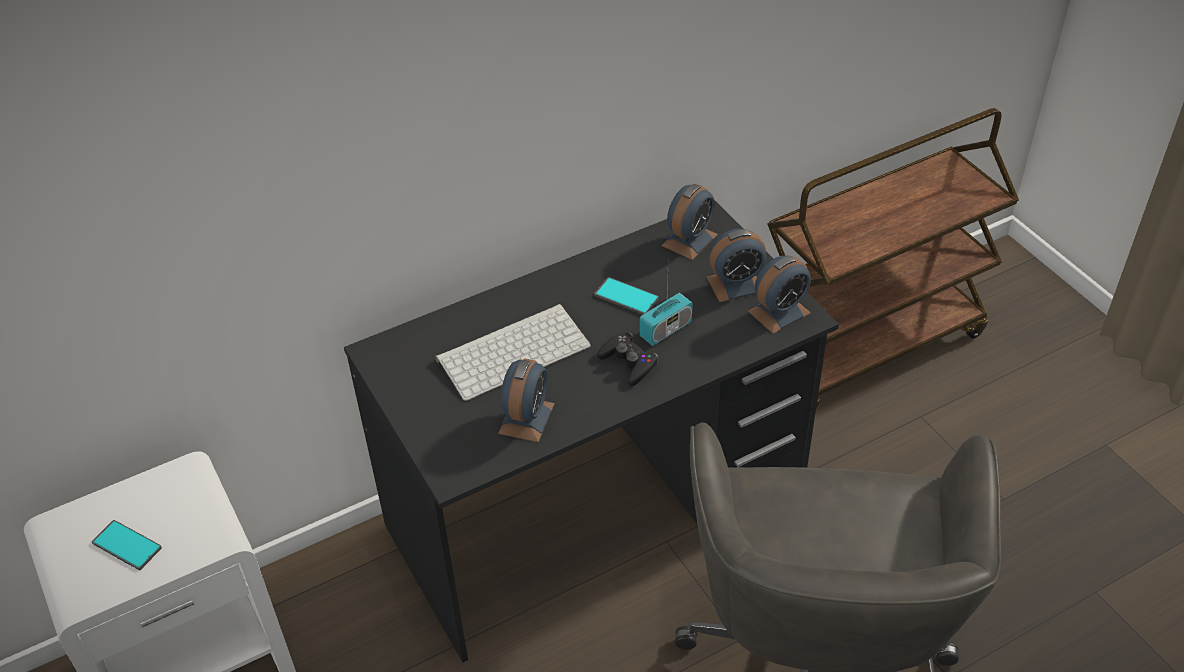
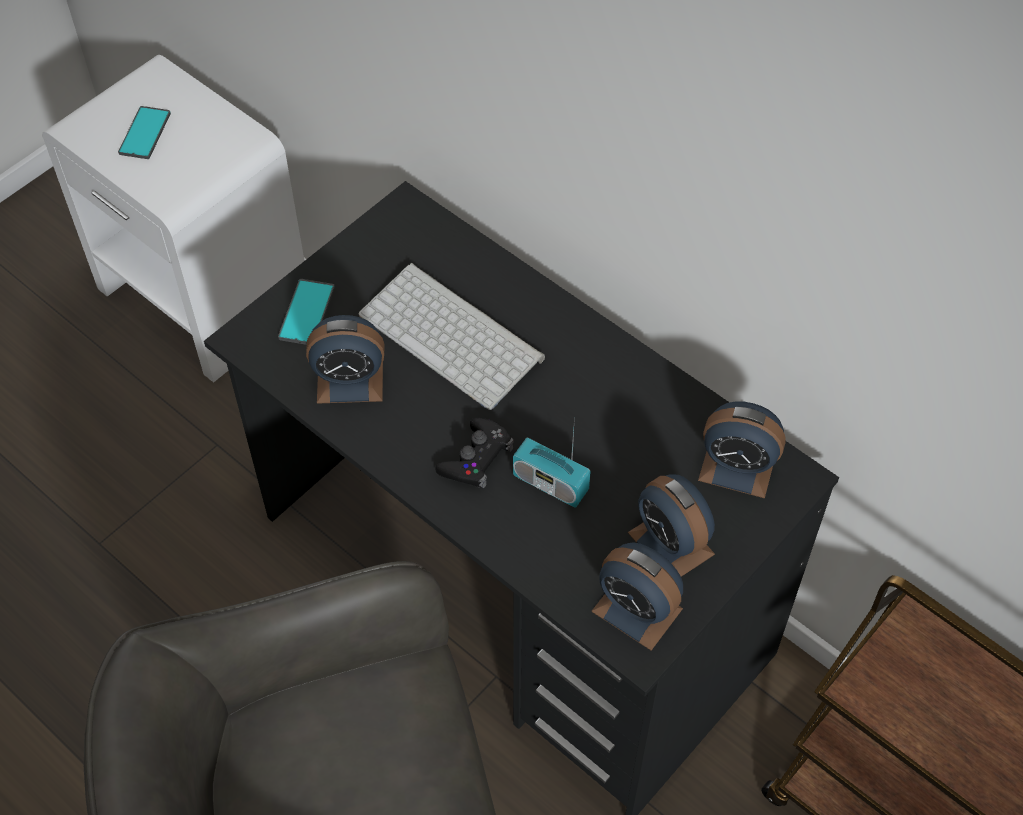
camera: 70 degrees right, 10 degrees up
phone [594,277,659,315] -> phone moved to [278,279,335,345]

